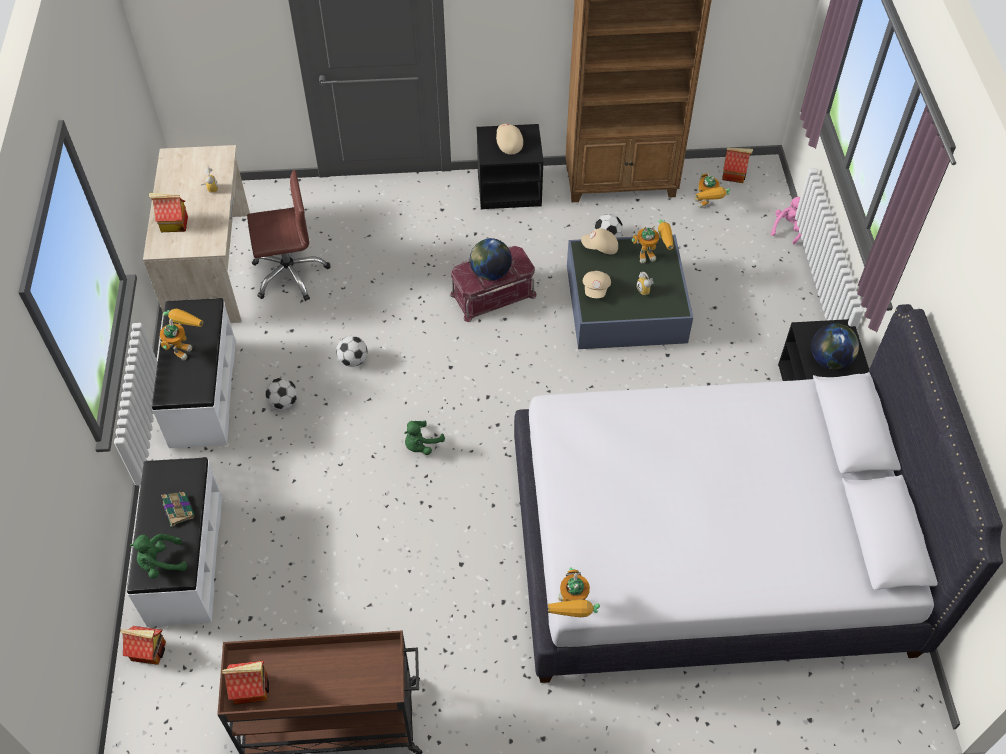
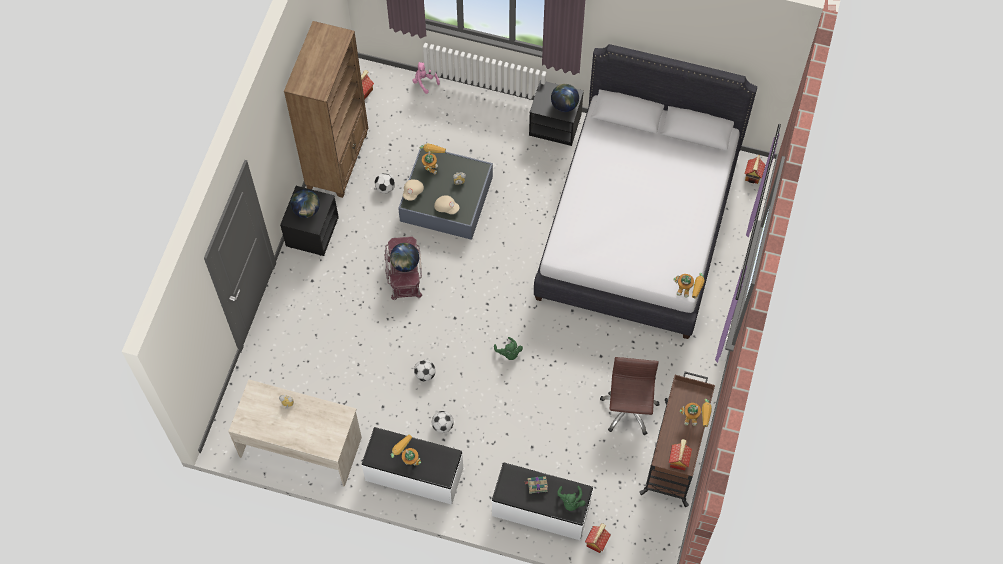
camera: 70 degrees left, 10 degrees up
toy house [149,193,188,232] -> toy house moved to [745,155,765,184]
brown office chair [247,170,331,301] -> brown office chair moved to [600,357,660,435]
beige cap [496,124,523,155] -> globe [290,189,320,218]
toy robot [695,171,730,208] -> toy robot moved to [679,399,712,427]

